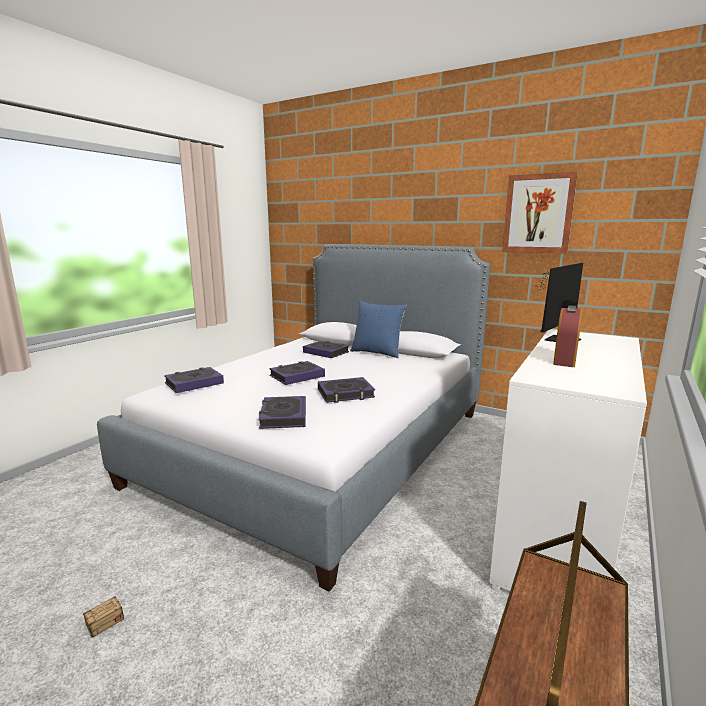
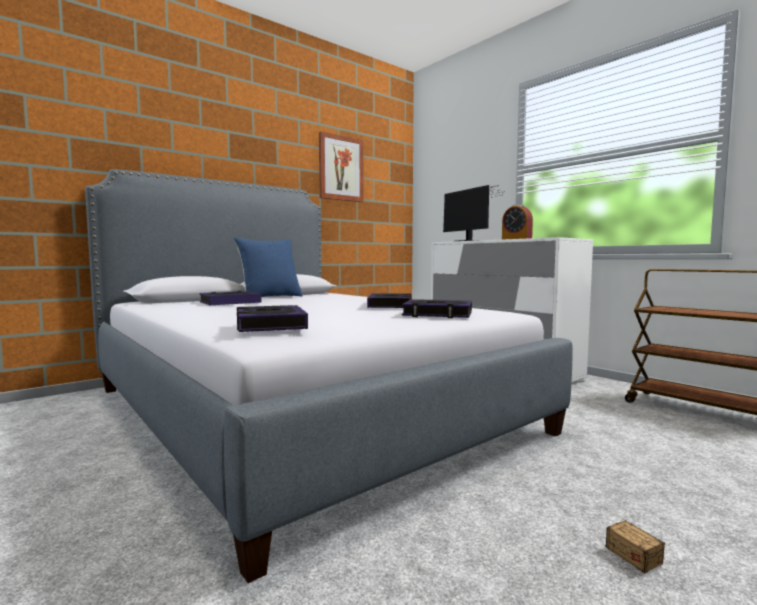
camera: 70 degrees left, 10 degrees down
book [269,361,325,385] -> none

